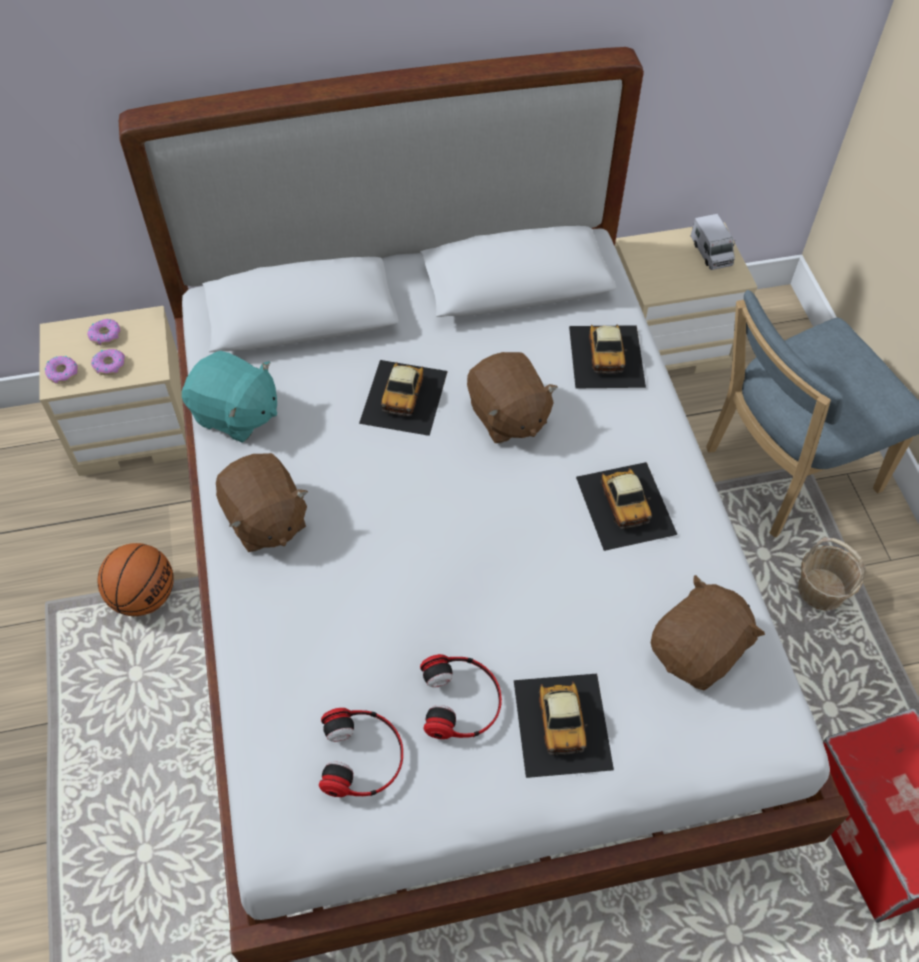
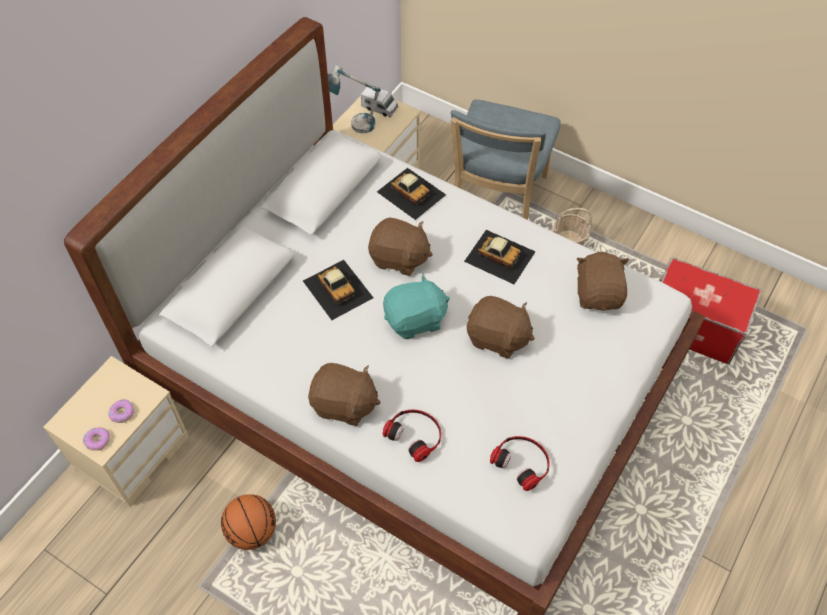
camera: 45 degrees left, 0 degrees up
donut [87,319,121,346] -> none
turquoise plush toy [182,351,277,443] -> turquoise plush toy moved to [383,273,450,339]
headphones [420,654,502,739] -> headphones moved to [383,410,441,462]
toy car [514,674,614,778] -> none
none -> table lamp [328,65,381,133]
none -> brown plush toy [467,296,535,359]

